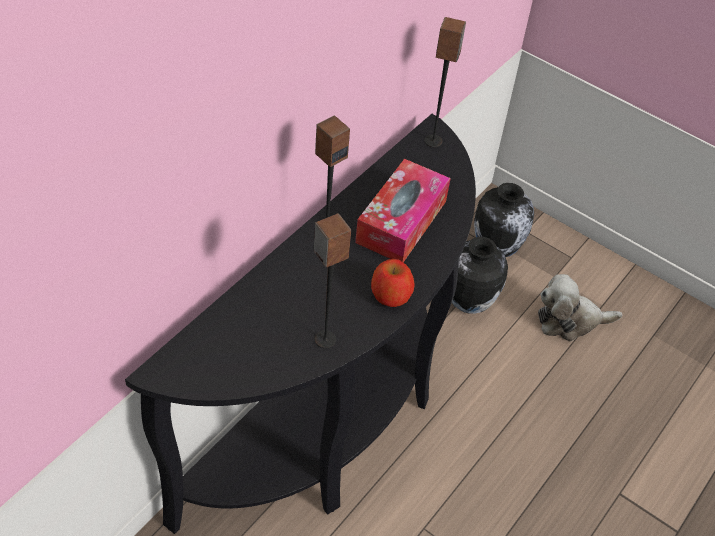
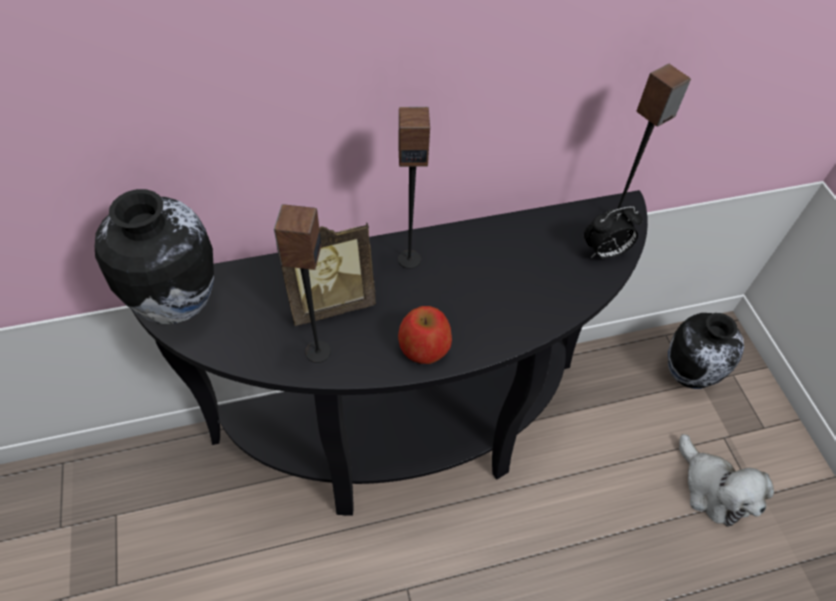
camera: 40 degrees right, 5 degrees up
tissue box [355,159,451,262] -> none
vase [452,237,508,314] -> vase moved to [95,189,214,324]
plush toy [538,274,622,341] -> plush toy turned 150 degrees counterclockwise [679,434,774,527]
none -> picture frame [276,222,376,326]
none -> alarm clock [584,206,643,259]

